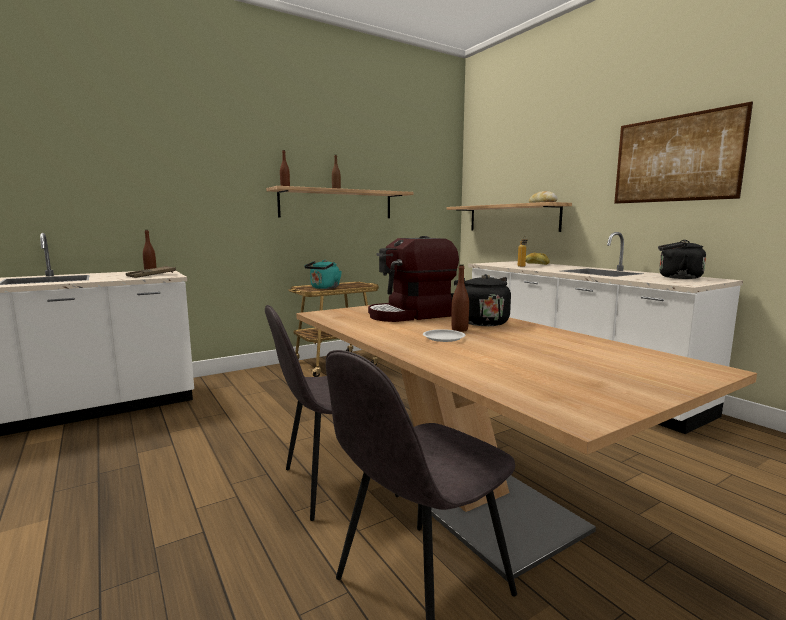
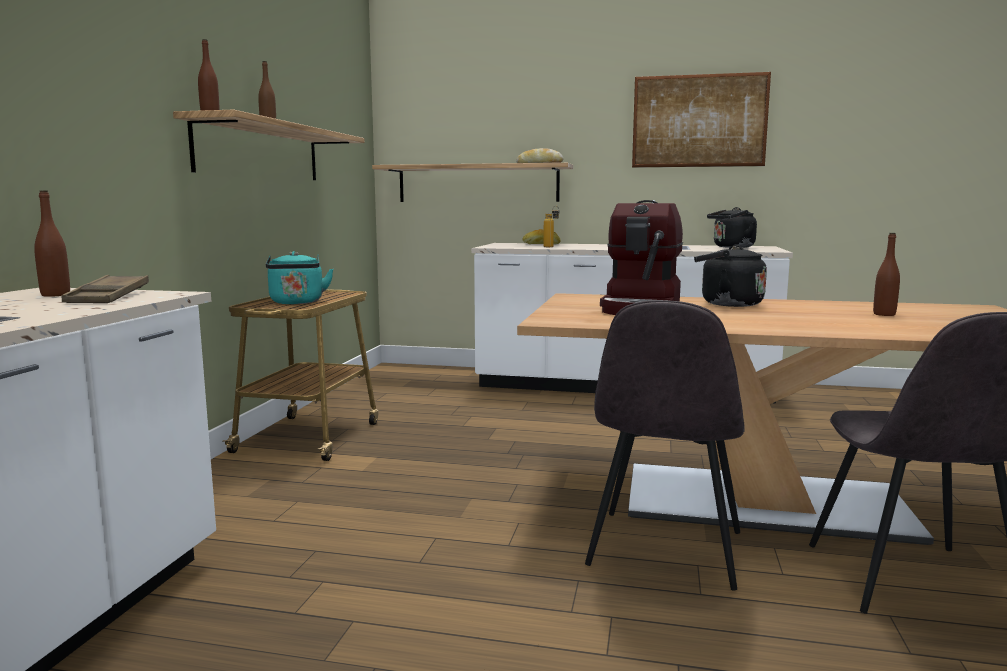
camera: 45 degrees left, 0 degrees up
white plate [423,329,465,342] -> none
brown bottle [451,265,469,332] -> brown bottle moved to [873,233,900,316]

